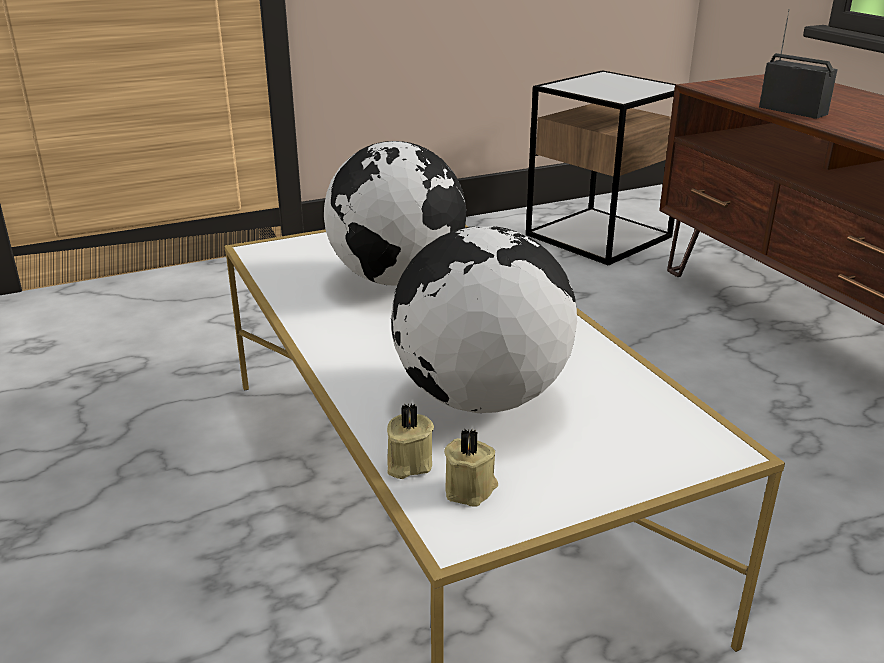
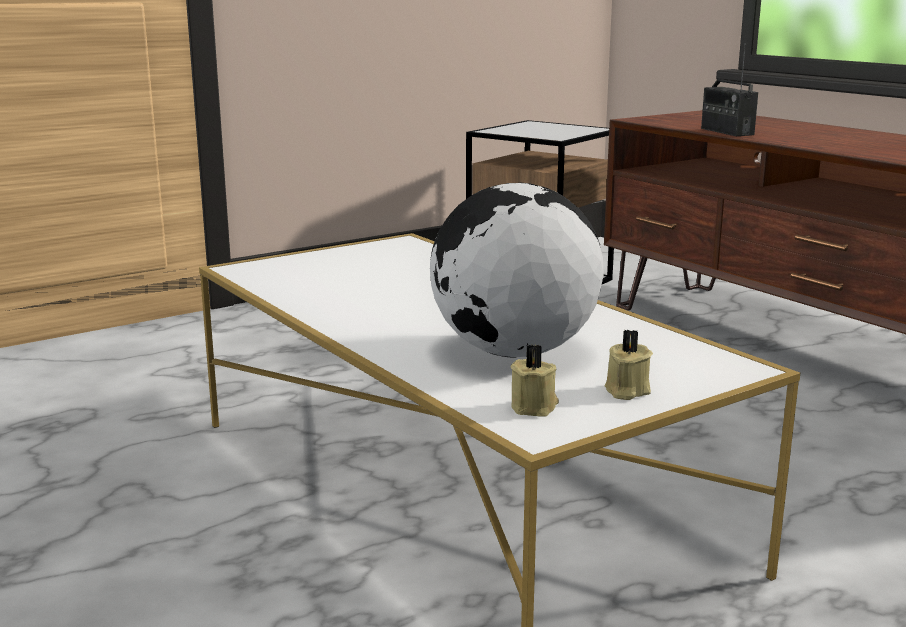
camera: 10 degrees left, 10 degrees down
globe [324,141,466,286] -> none
beige candle [387,404,434,479] -> beige candle moved to [605,329,653,400]
radio [759,9,838,119] -> radio turned 150 degrees counterclockwise [701,43,758,136]

